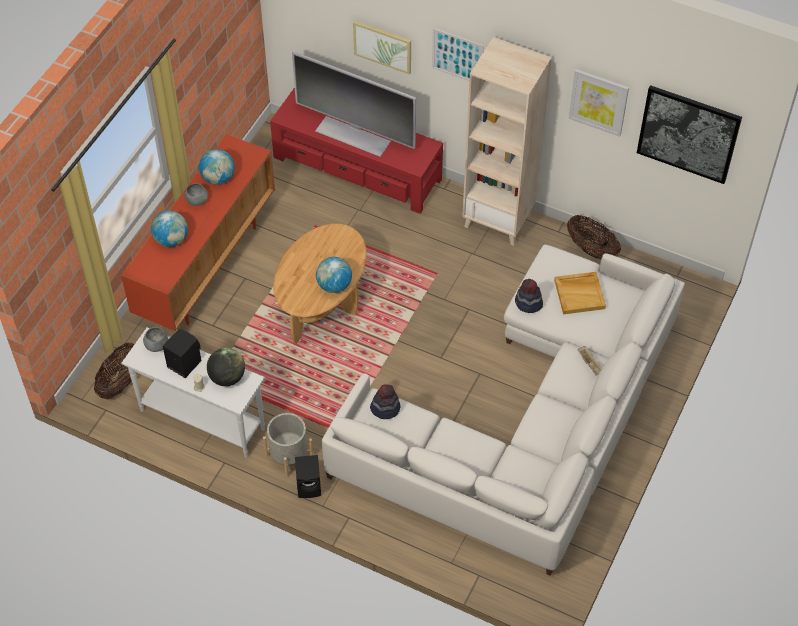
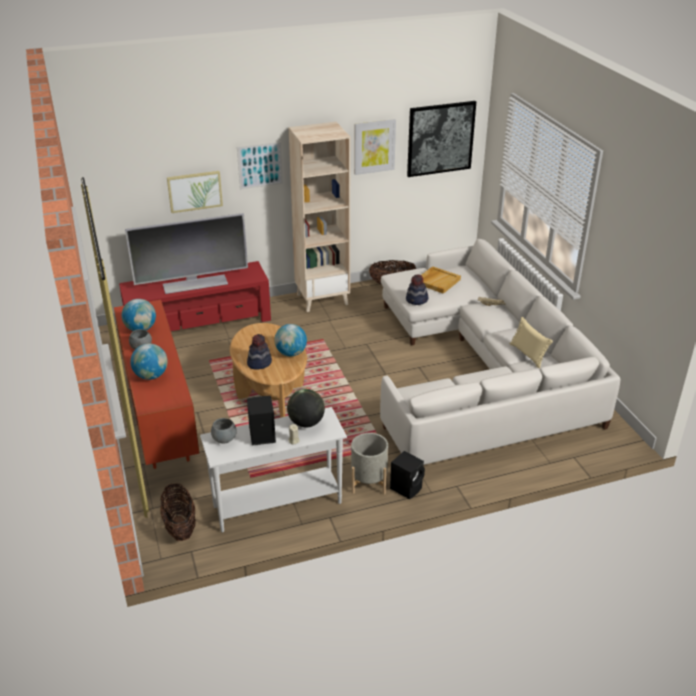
camera: 45 degrees left, 20 degrees down
hat [370,384,400,419] -> hat moved to [247,334,272,369]
none -> beige pillow [509,317,553,368]

